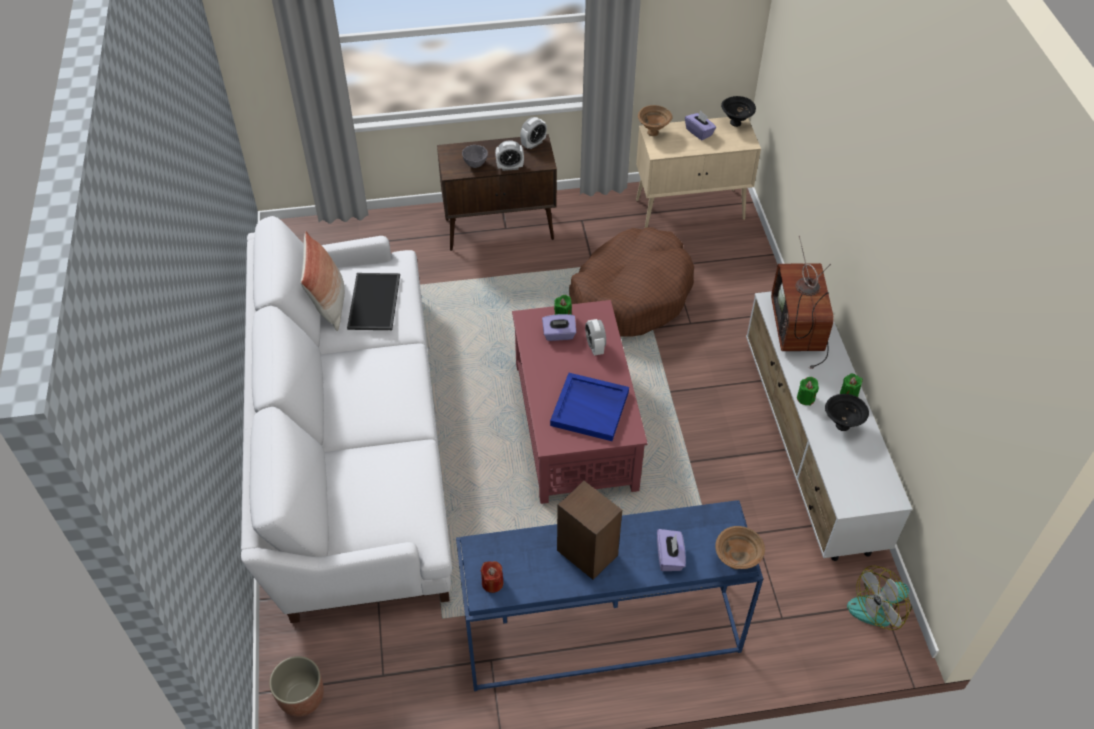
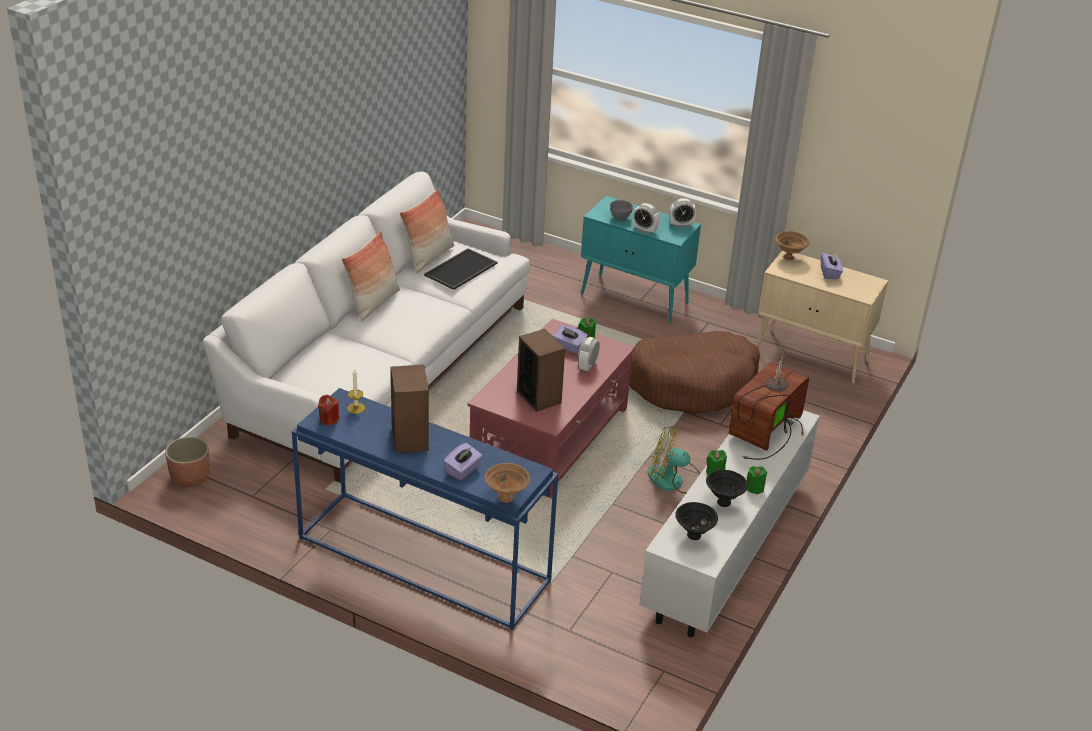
camera: 35 degrees right, 15 degrees down
brown cabinet [437,134,557,251] -> turquoise cabinet [581,196,701,323]
blue tray [550,373,629,441] -> speaker [517,329,565,412]
black bowl [721,96,756,127] -> black bowl moved to [675,502,718,540]
fan [847,566,912,630] -> fan moved to [647,426,700,494]
none -> pillow [341,231,400,321]
none -> candle [347,369,365,414]

